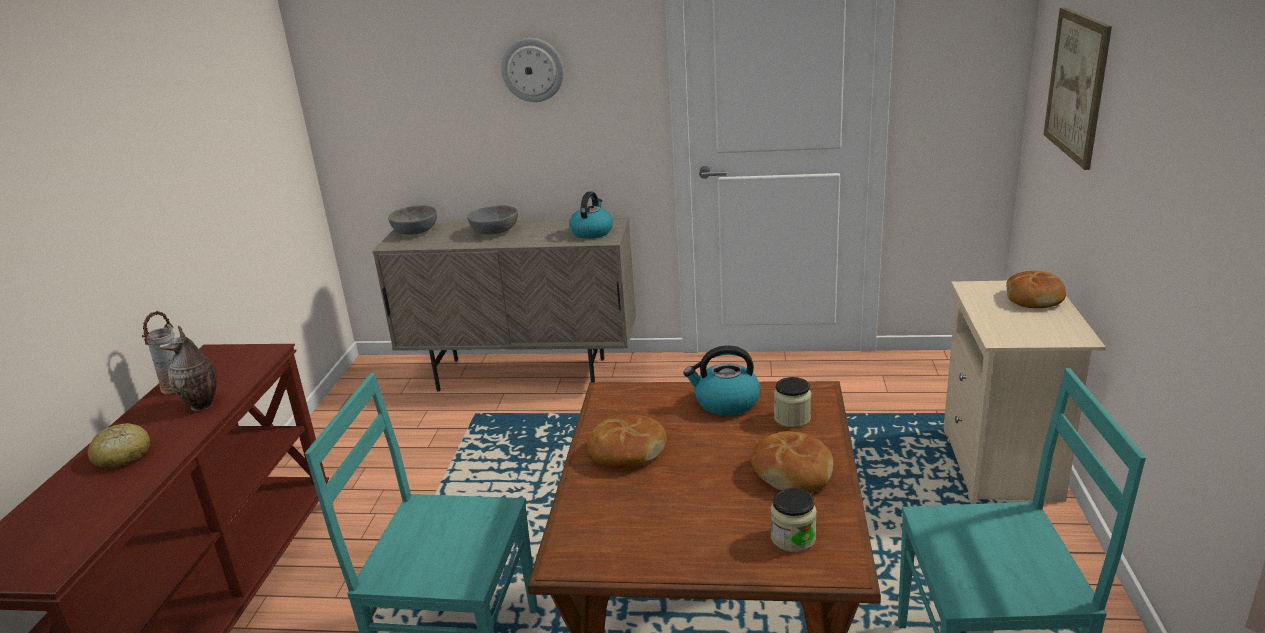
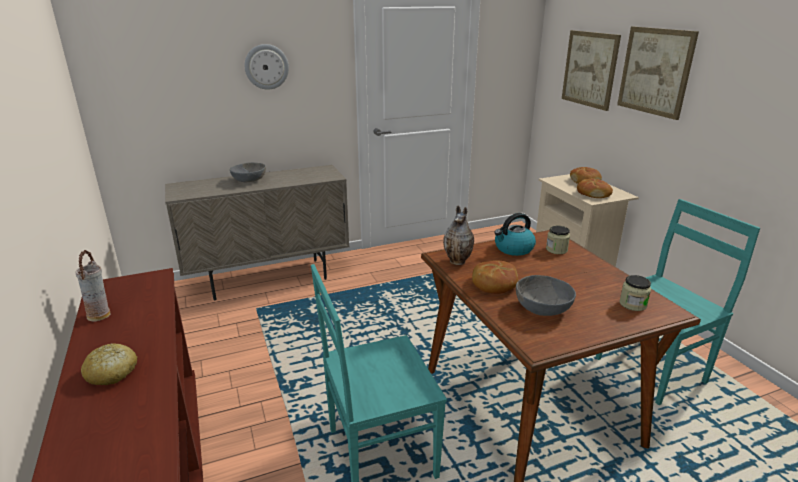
camera: 30 degrees left, 0 degrees up
vase [159,325,217,411] -> vase moved to [443,206,474,265]
grey bowl [388,205,437,235] -> grey bowl moved to [516,275,576,316]
kettle [569,191,613,239] -> none
bread [750,431,833,493] -> bread moved to [577,179,613,198]
none -> picture [617,26,699,120]

